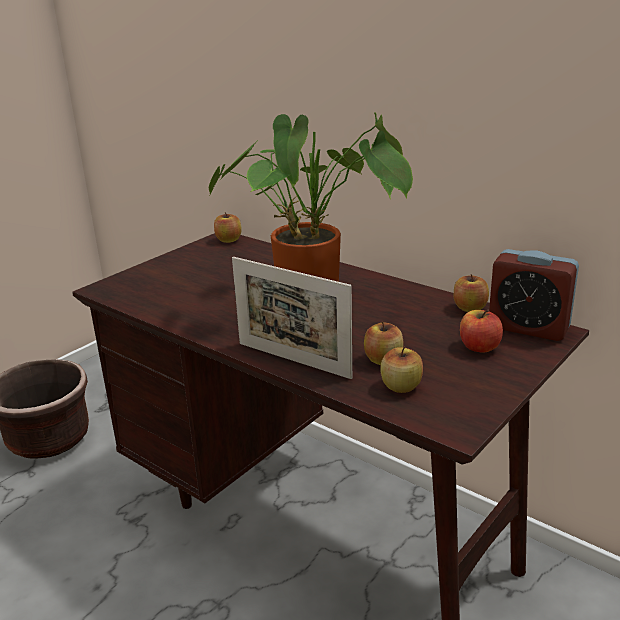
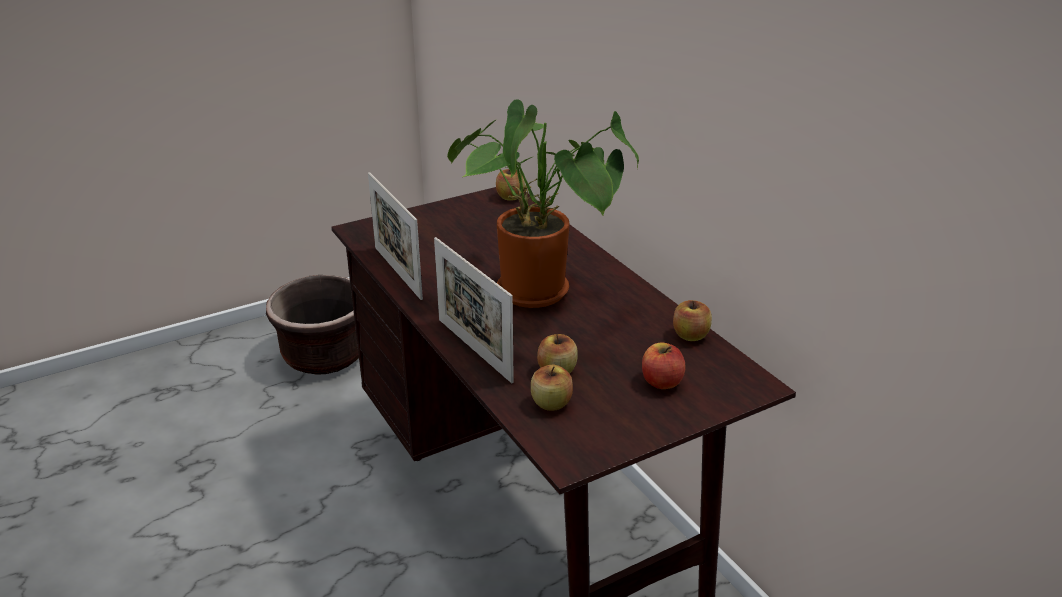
camera: 20 degrees right, 5 degrees up
alarm clock [489,249,579,341] -> none
none -> picture frame [368,172,423,300]

